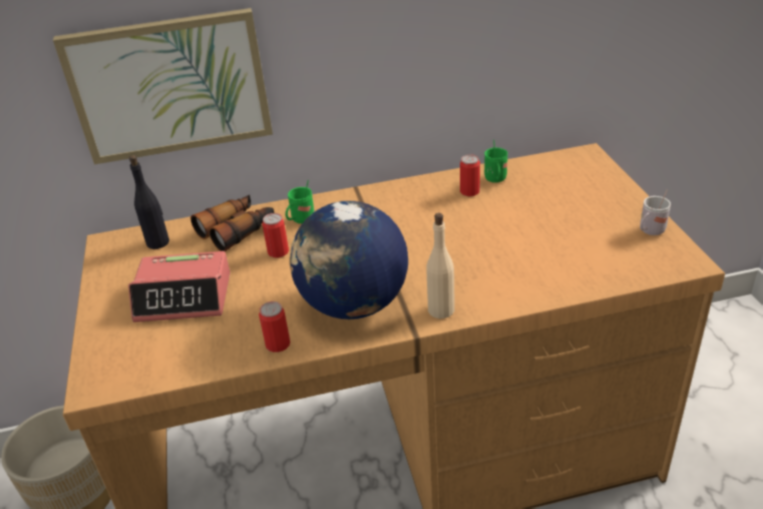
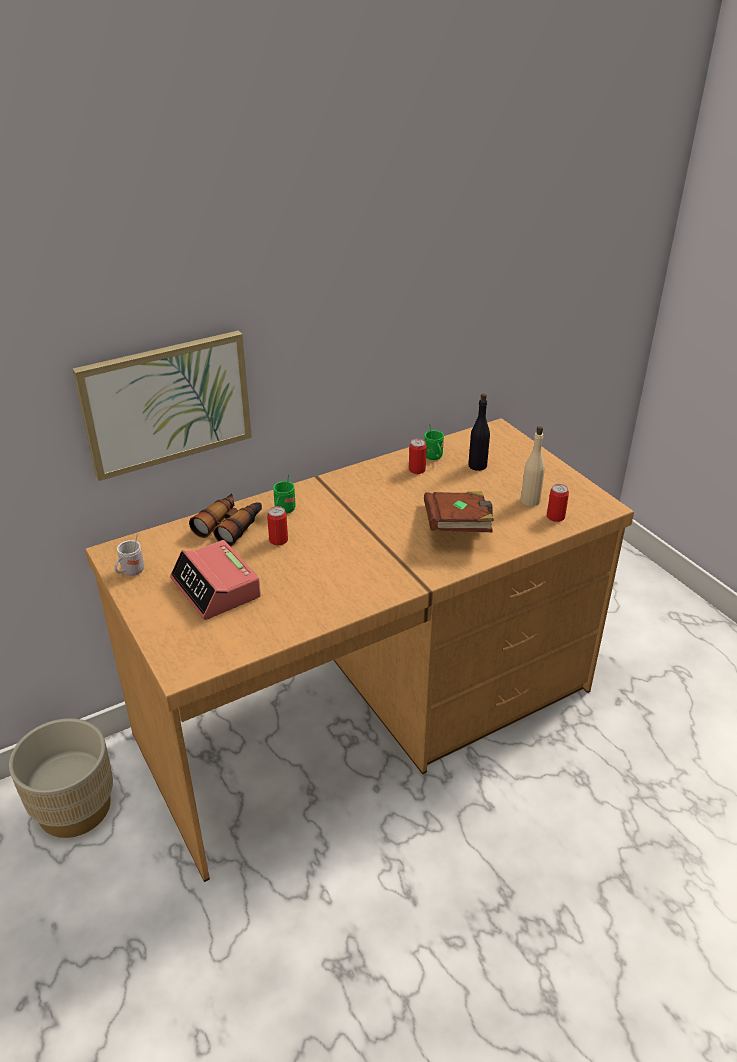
camera: 20 degrees left, 0 degrees up
alarm clock [128,251,230,322] -> alarm clock turned 75 degrees clockwise [170,540,261,620]
black bottle [129,155,169,249] -> black bottle moved to [468,393,490,471]
can [259,301,290,352] -> can moved to [547,484,569,522]
globe [290,201,408,319] -> none
beige bottle [426,213,455,319] -> beige bottle moved to [521,426,545,506]
white mug [640,189,671,235] -> white mug moved to [115,534,144,576]
none -> brown book [424,491,494,532]

